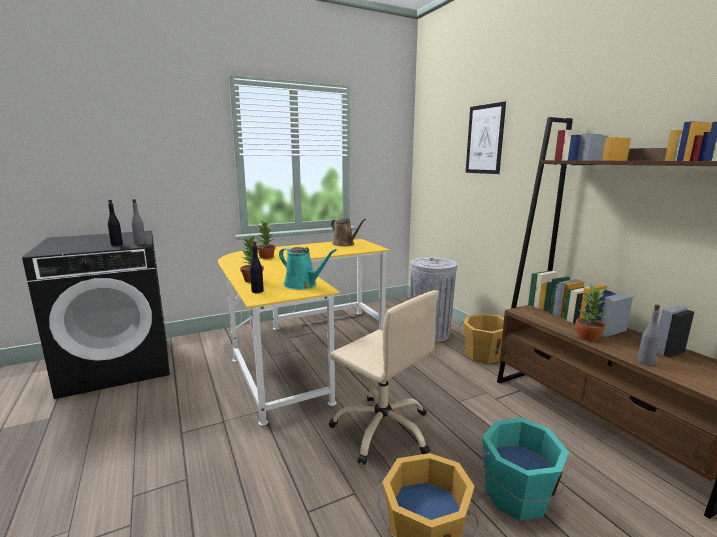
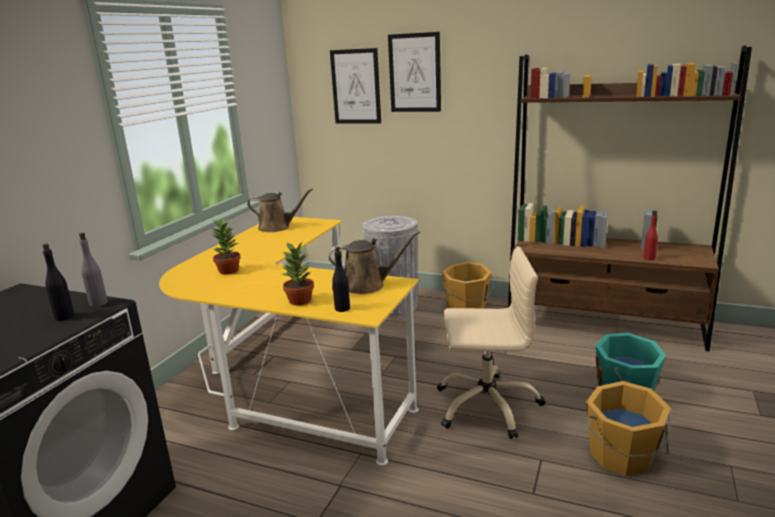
camera: 40 degrees left, 5 degrees up
turquoise watering can [279,247,337,290] -> brown watering can [329,231,420,294]
potted plant [575,284,607,341] -> none
grey bottle [637,304,660,365] -> red bottle [643,212,658,260]
none -> picture [330,48,381,124]

